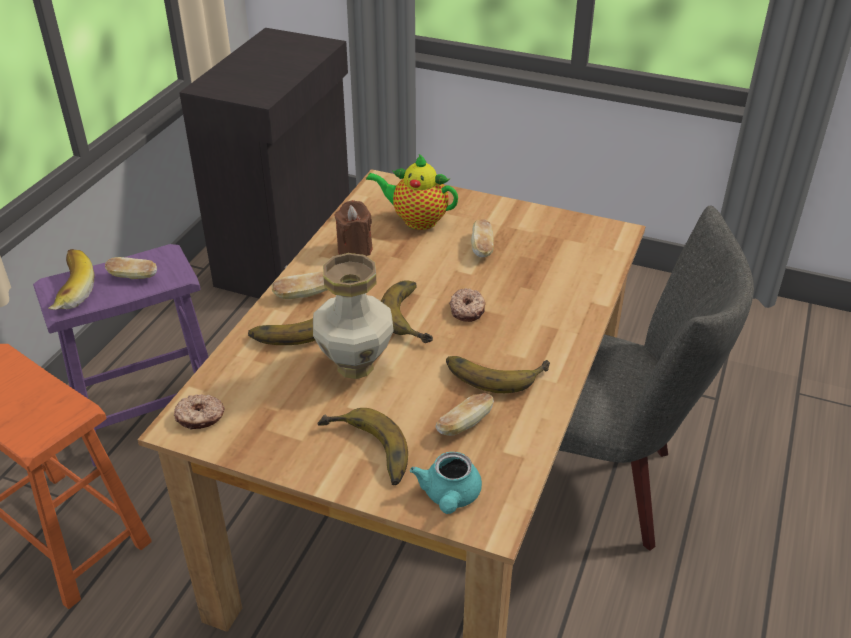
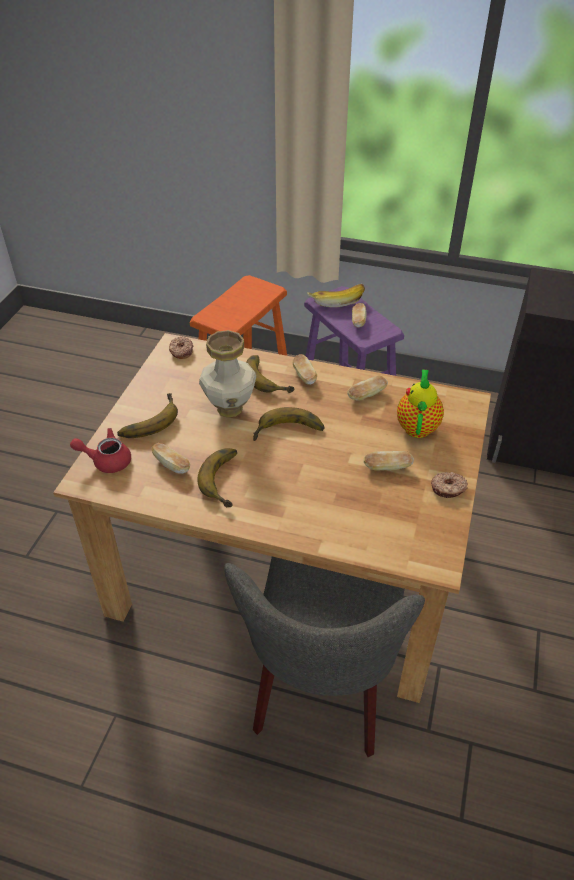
camera: 85 degrees right, 5 degrees up
brown candle [335,200,372,256] -> bread [347,376,388,401]
turquoise teapot [410,452,482,514] -> red teapot [70,428,131,473]
donut [449,288,485,322] -> donut moved to [431,472,468,498]

